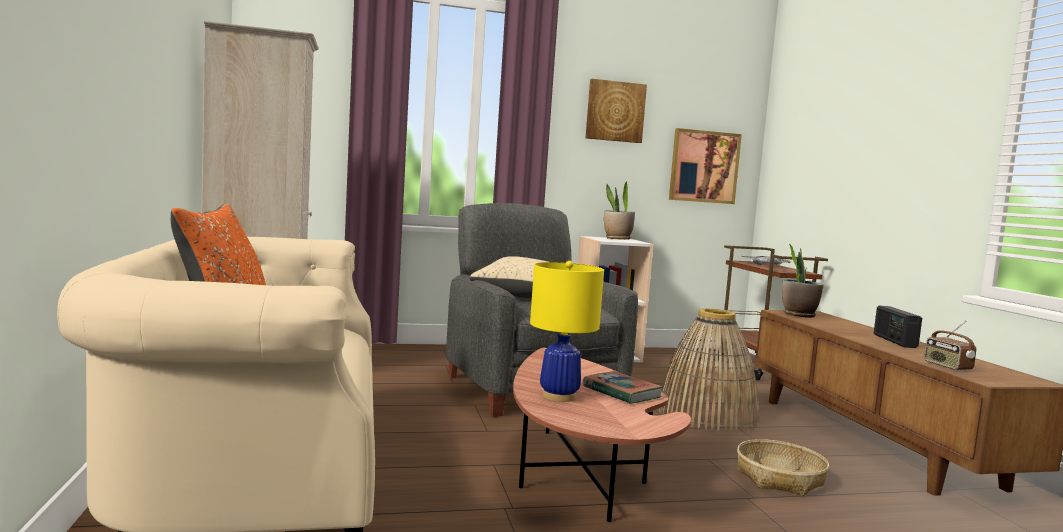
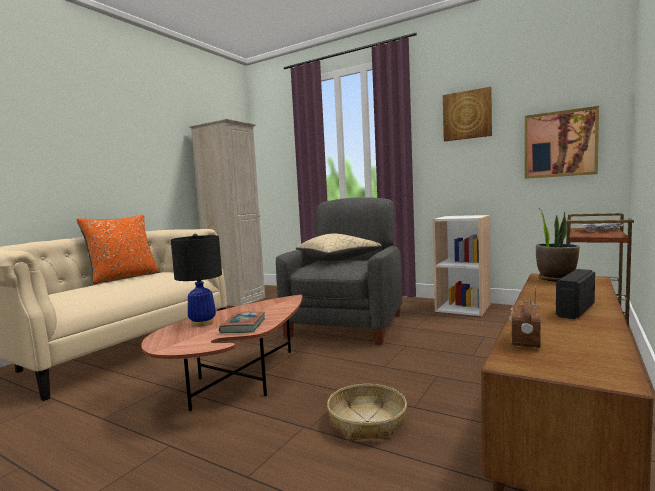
camera: 45 degrees right, 0 degrees up
yellow table lamp [530,261,604,402] -> black table lamp [171,234,222,327]
potted plant [604,181,635,240] -> none
basket [659,308,759,432] -> none

